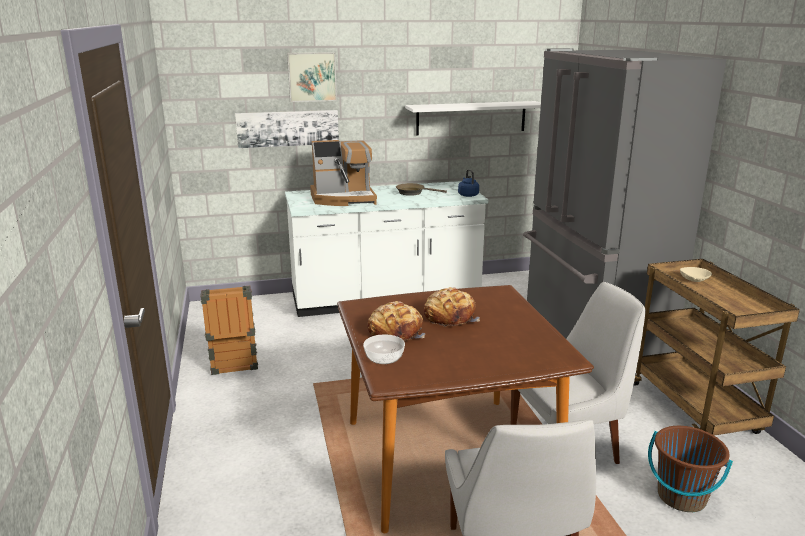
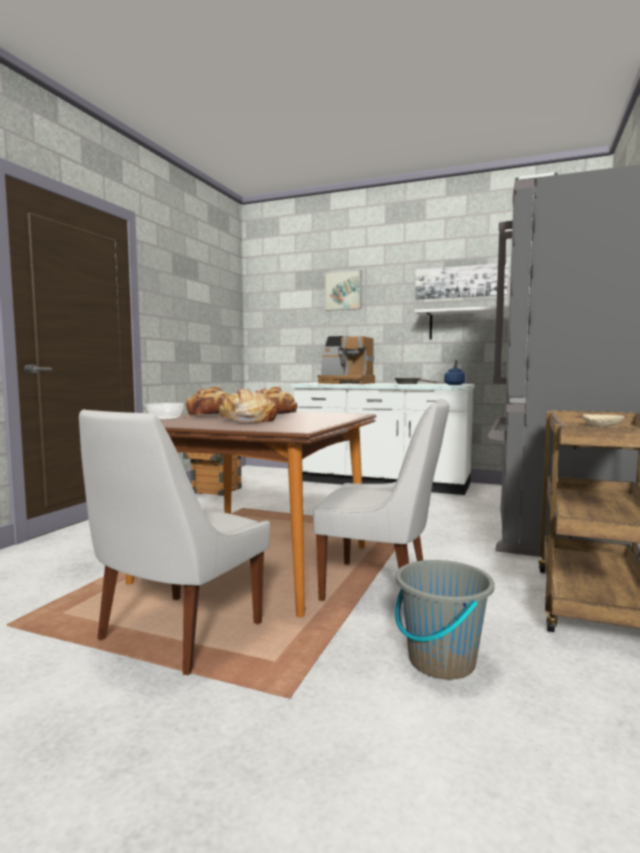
camera: 35 degrees right, 15 degrees down
picture [235,110,339,148] -> picture moved to [415,263,508,300]
brown bucket [648,426,733,512] -> grey bucket [395,560,495,679]
none -> bread [219,389,277,423]

